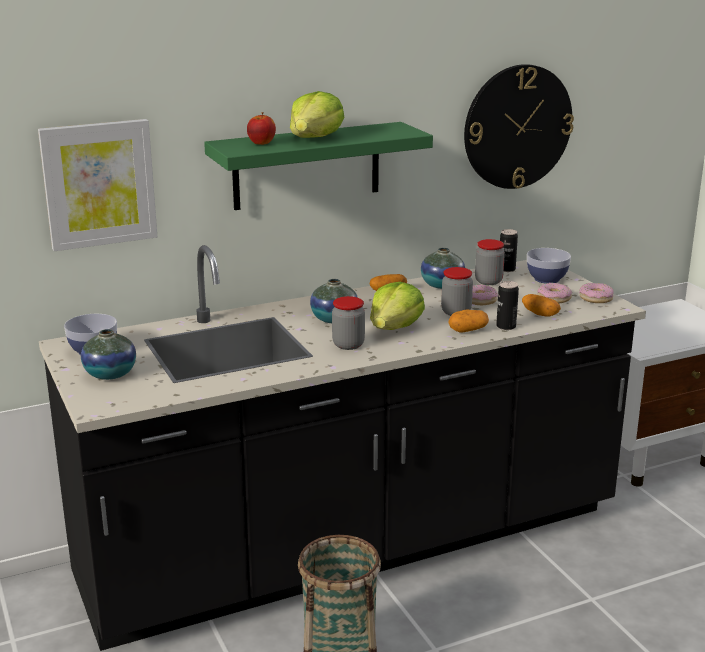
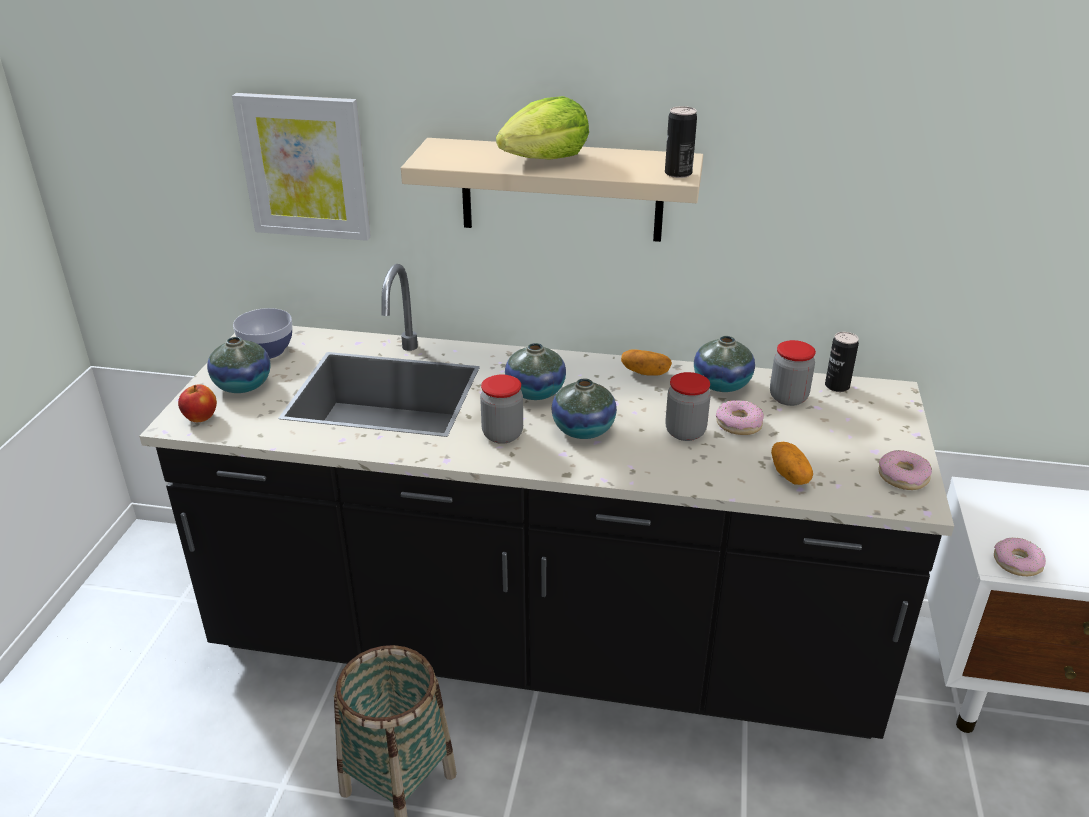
camera: 35 degrees right, 10 degrees up
green shelf [204,122,433,210] -> beige shelf [401,138,703,242]
apple [247,112,276,145] -> apple moved to [178,384,217,422]
lettuce [370,282,425,330] -> vase [552,379,617,439]
potato [448,310,489,332] -> none
wall clock [464,64,574,189] -> none
can [496,281,519,330] -> can moved to [665,106,697,178]
bowl [527,248,571,284] -> none
donut [537,283,572,303] -> donut moved to [994,538,1046,576]

